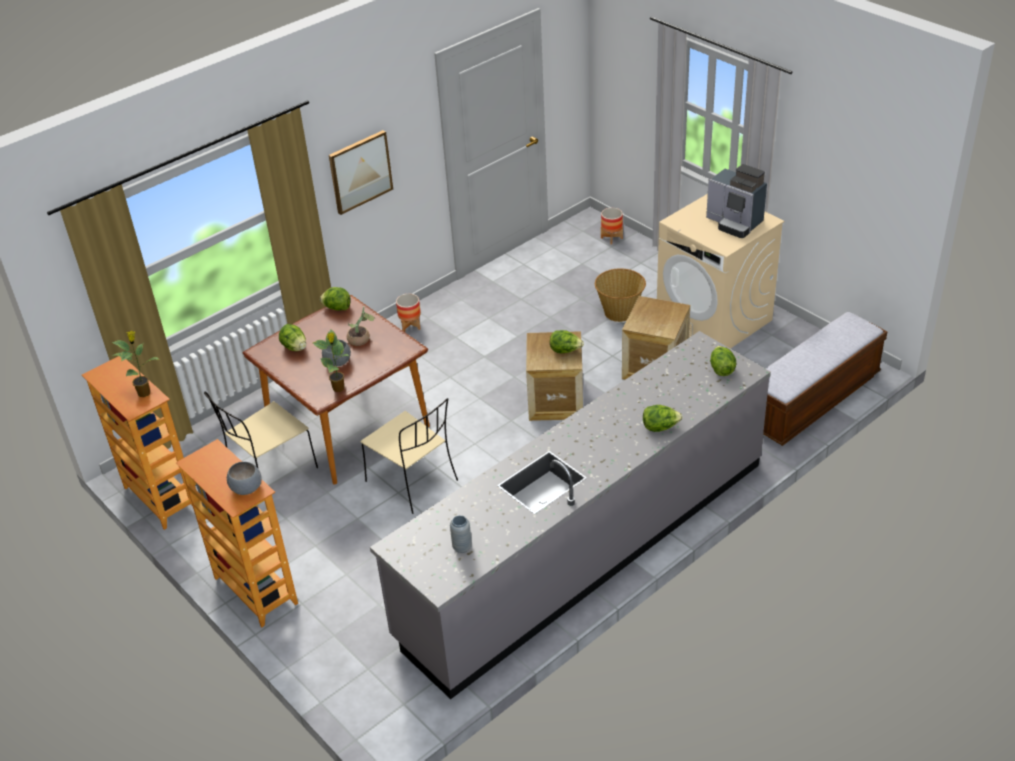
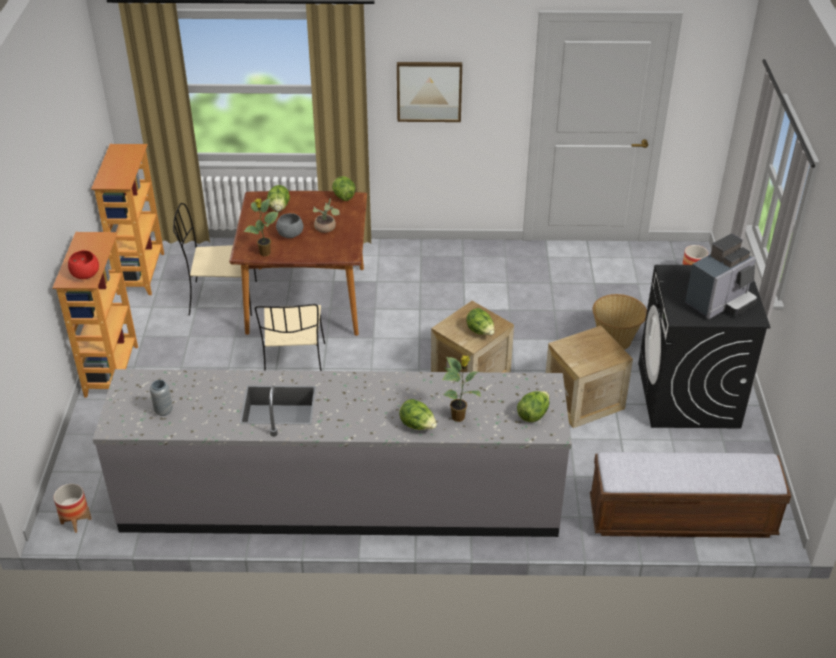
camera: 40 degrees right, 0 degrees up
potted plant [111,331,160,397] -> potted plant moved to [442,356,481,422]
grey bowl [227,462,262,495] -> red bowl [68,250,99,279]
planter [396,294,421,332] -> planter moved to [53,484,92,533]
beige washing machine [657,194,784,349] -> black washing machine [638,265,771,429]
coffee machine [706,164,767,238] -> coffee machine turned 120 degrees counterclockwise [685,234,757,319]

